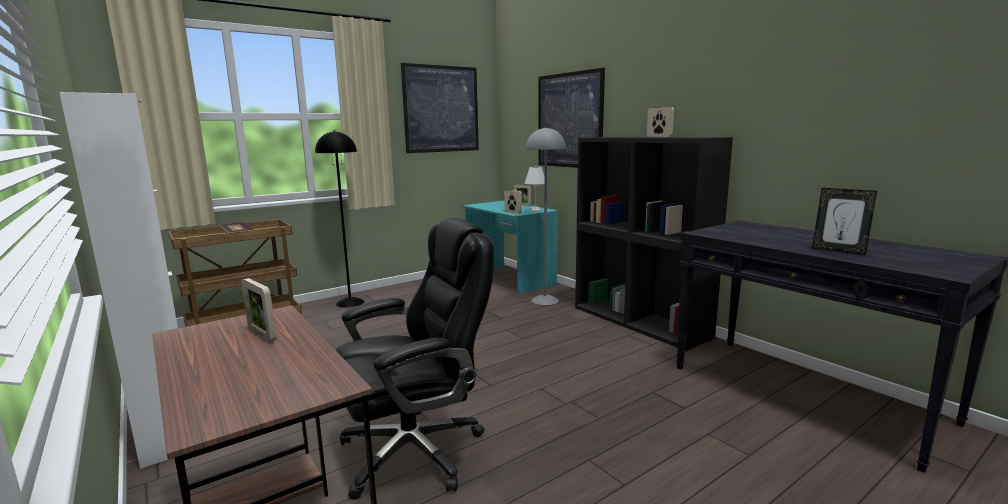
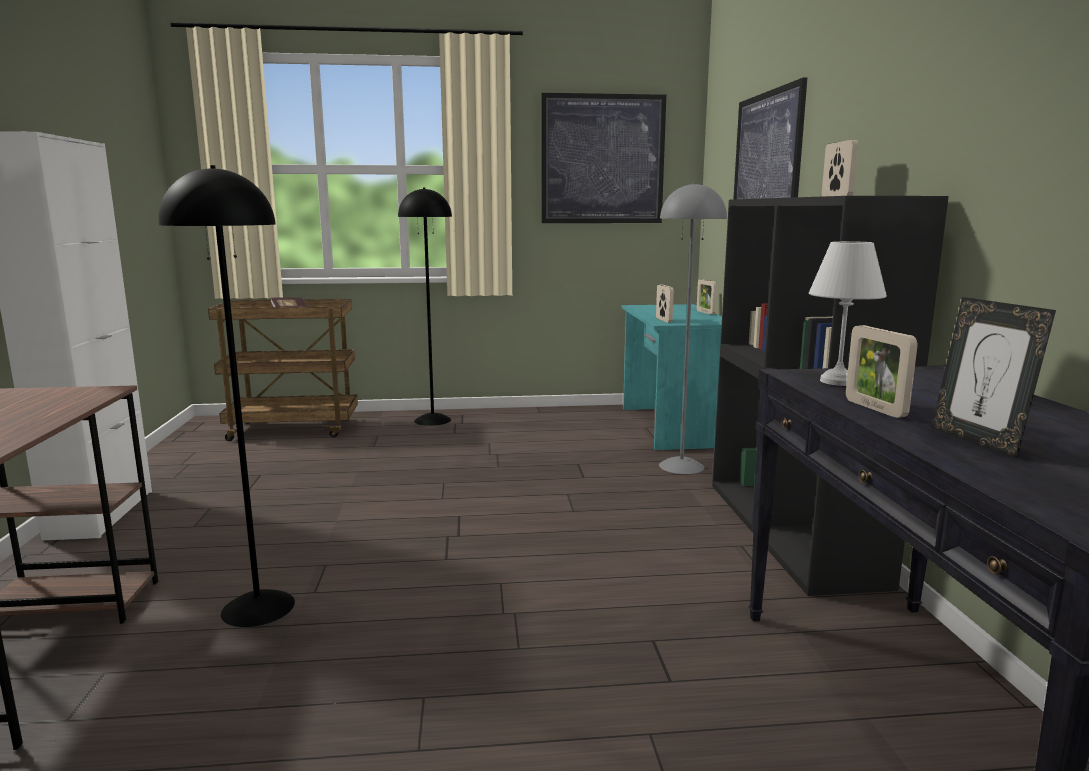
camera: 30 degrees right, 0 degrees up
picture frame [242,278,276,343] -> picture frame moved to [846,325,918,418]
black office chair [336,218,494,500] -> black floor lamp [158,165,295,627]
white table lamp [524,167,544,212] -> white table lamp moved to [809,241,887,386]

